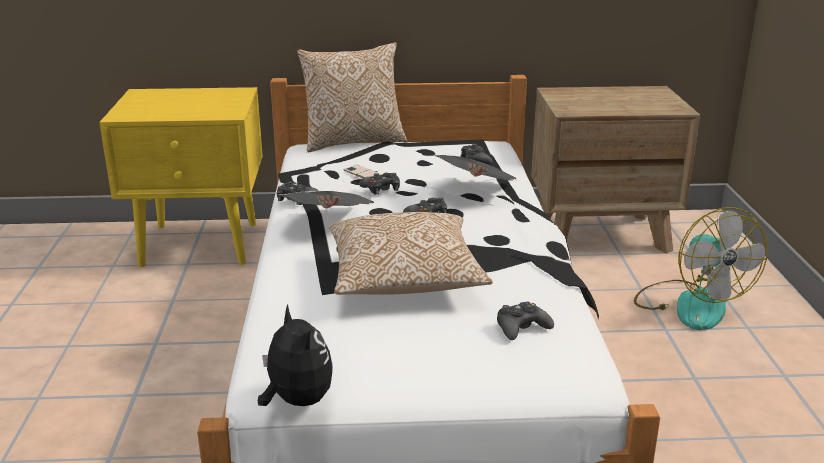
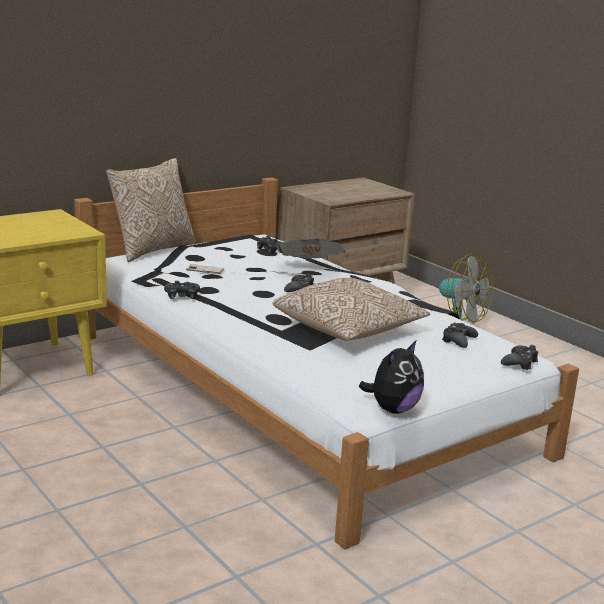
camera: 35 degrees left, 5 degrees down
plush toy [258,304,333,406] -> plush toy turned 105 degrees clockwise [359,341,424,414]
newspaper [277,191,374,209] -> none
black game controller [359,173,400,194] -> black game controller moved to [501,345,538,370]

